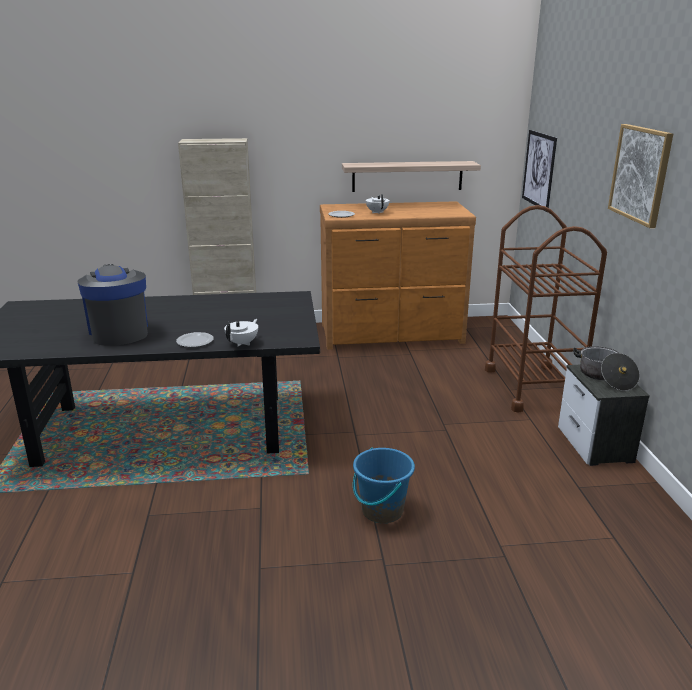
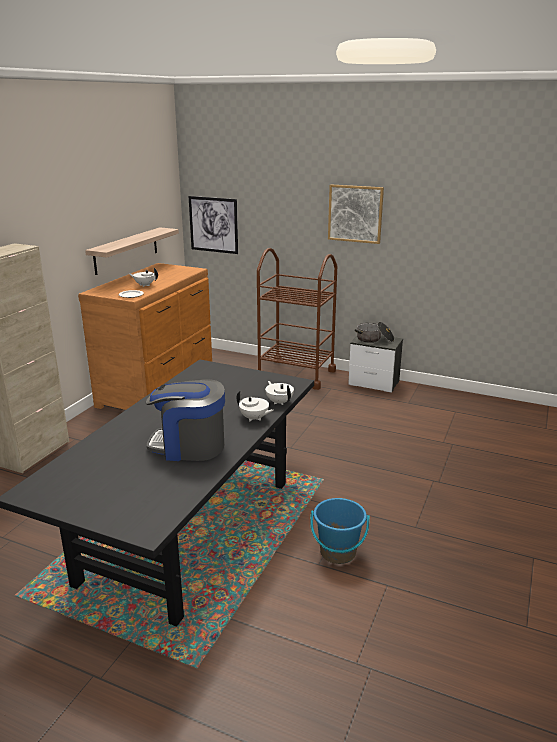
camera: 60 degrees left, 0 degrees up
plate [176,332,214,347] -> white teapot [236,391,274,422]
blue bucket [353,448,415,523] -> blue bucket moved to [310,498,370,564]

